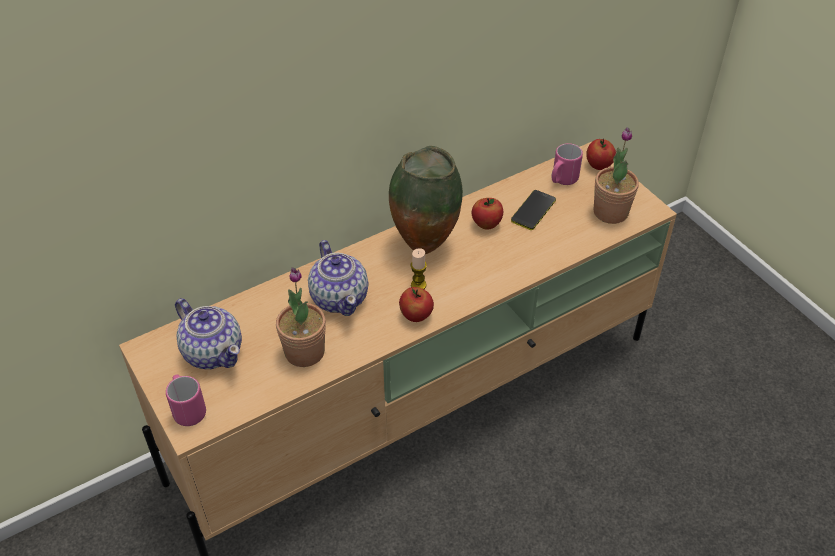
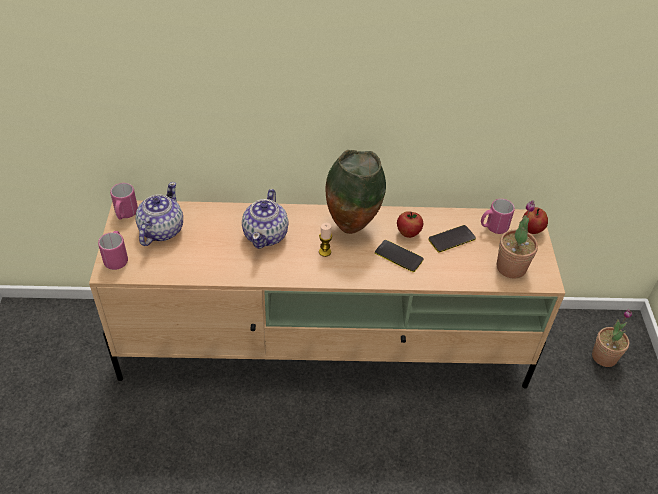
camera: 30 degrees right, 0 degrees up
teapot [175,298,242,369] -> teapot turned 150 degrees counterclockwise [136,182,183,246]
potted plant [276,268,326,367] -> potted plant moved to [592,309,632,367]
apple [399,287,434,322] -> none
none -> pink mug [110,183,138,219]
none -> phone [375,240,423,272]

